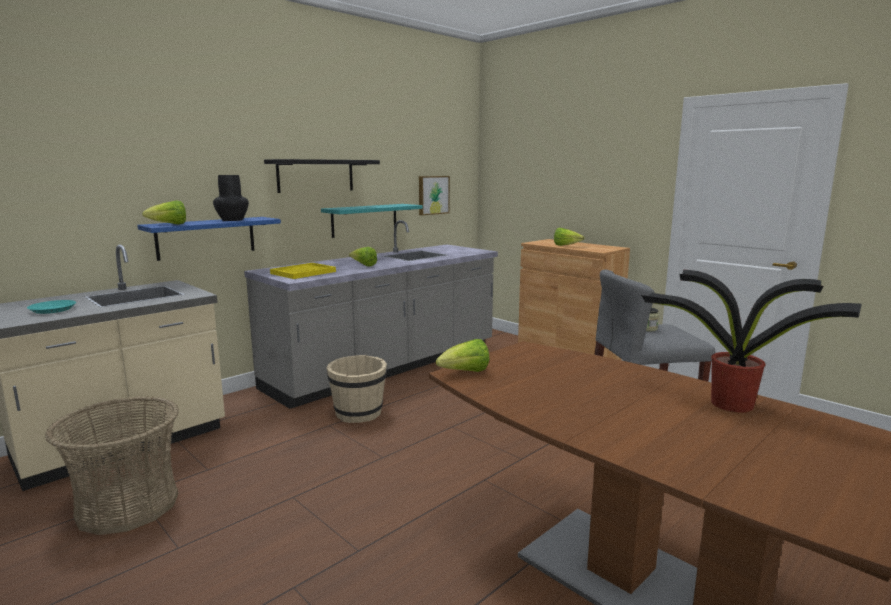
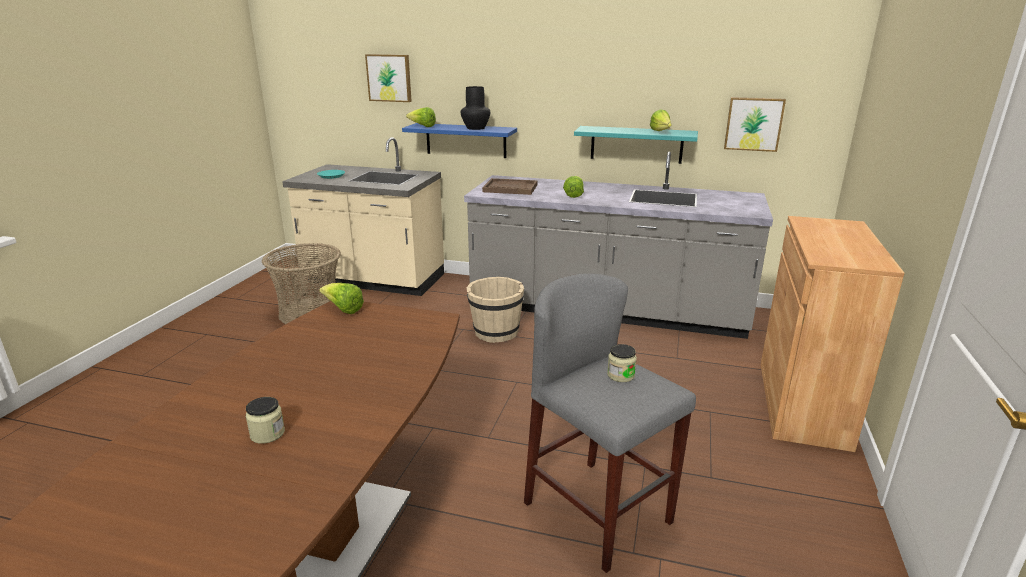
camera: 60 degrees right, 10 degrees up
black shelf [264,159,380,193] -> none
yellow tray [270,263,336,279] -> brown tray [482,178,537,195]
lettuce [554,228,584,246] -> lettuce moved to [650,109,672,131]
potted plant [641,270,862,413] -> none
none -> jar [246,397,285,444]
none -> picture [365,54,412,102]

